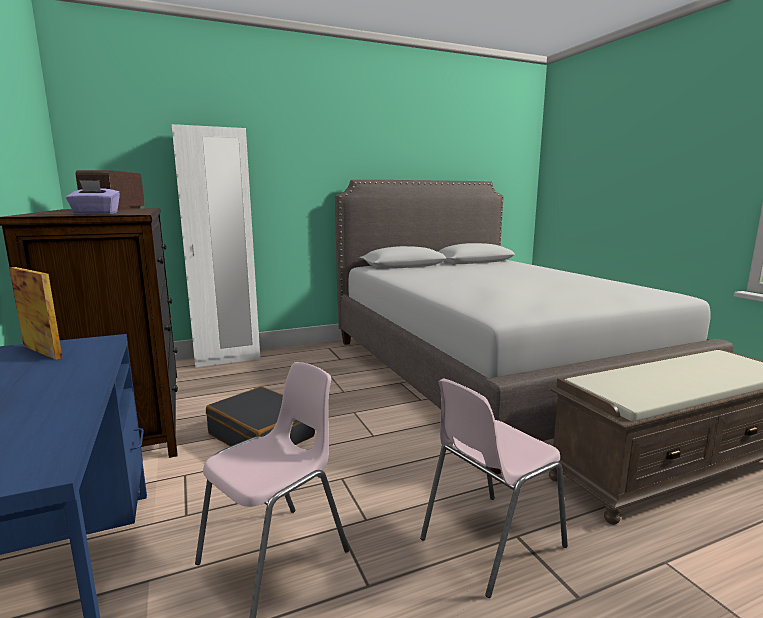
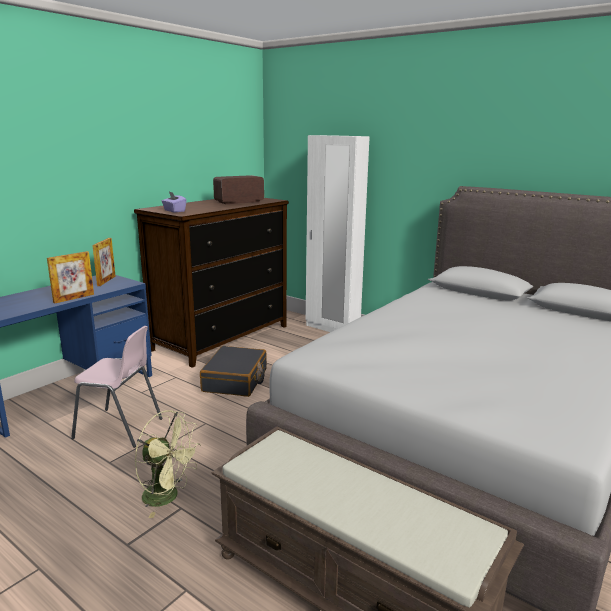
camera: 60 degrees right, 5 degrees up
pink chair [420,379,568,598] -> green fan [134,410,201,518]
none -> picture frame [47,251,94,303]

